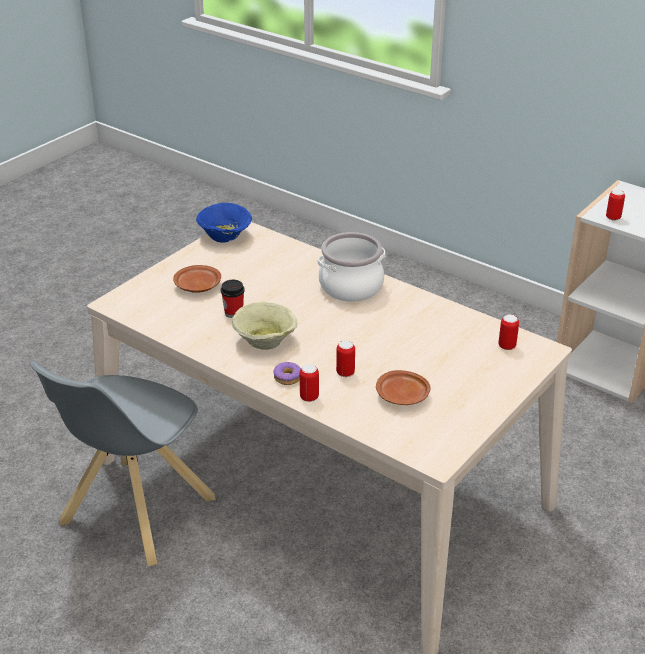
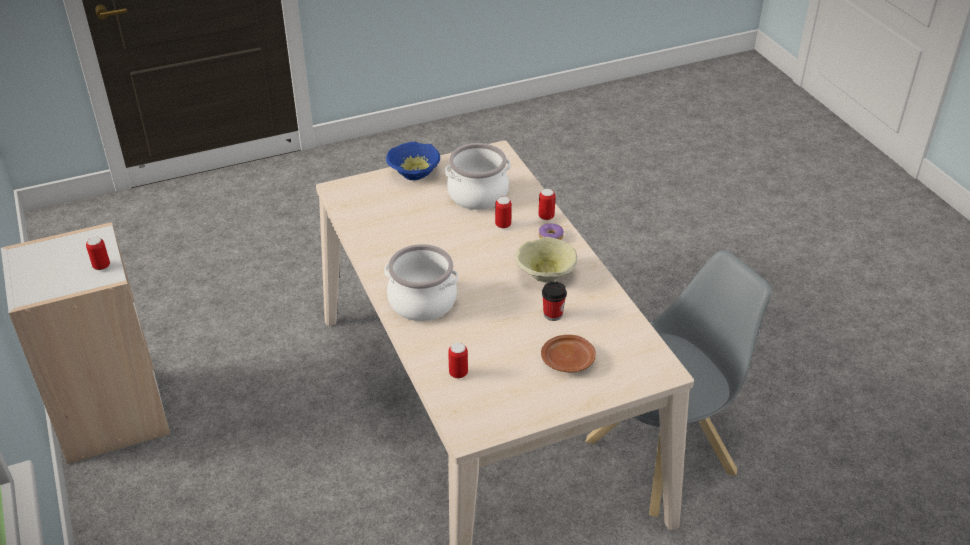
camera: 150 degrees left, 5 degrees up
blue bowl [196,203,252,243] -> blue bowl moved to [386,142,440,180]
brown plate [376,370,430,405] -> cooking pot [445,143,511,210]
can [498,315,519,350] -> can moved to [448,343,468,379]

